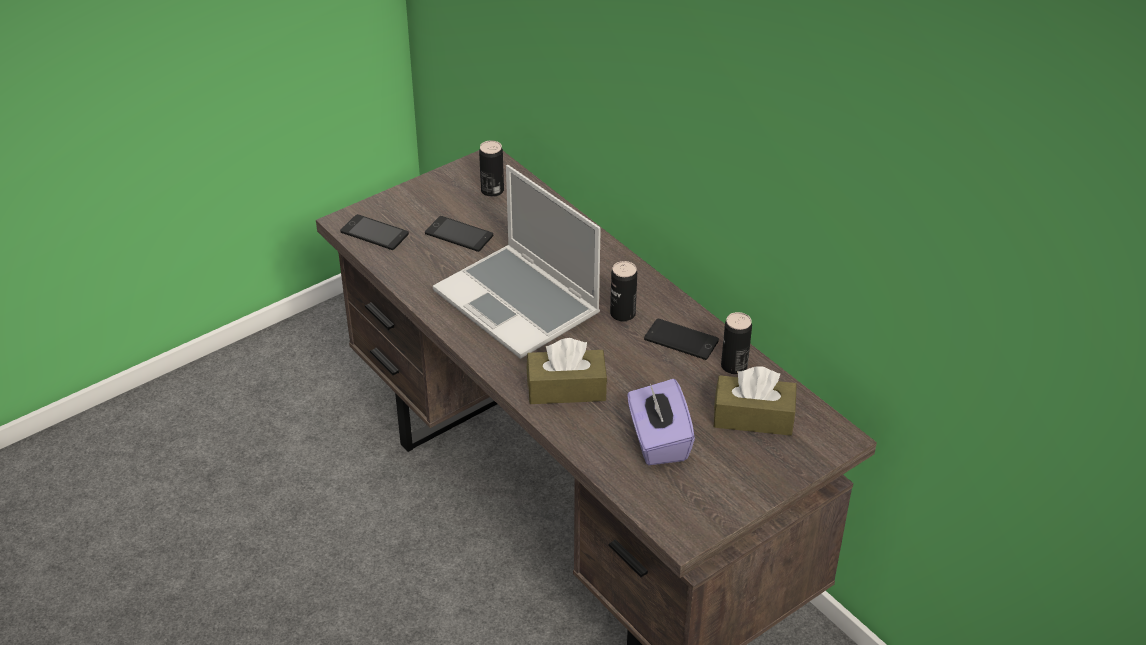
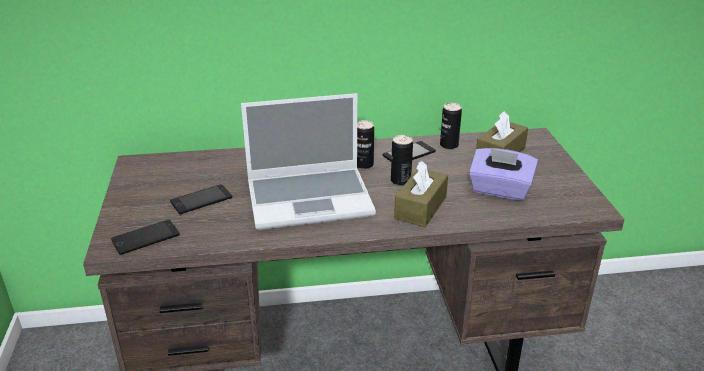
camera: 60 degrees left, 10 degrees down
can [479,140,504,197] -> can moved to [391,135,413,186]

